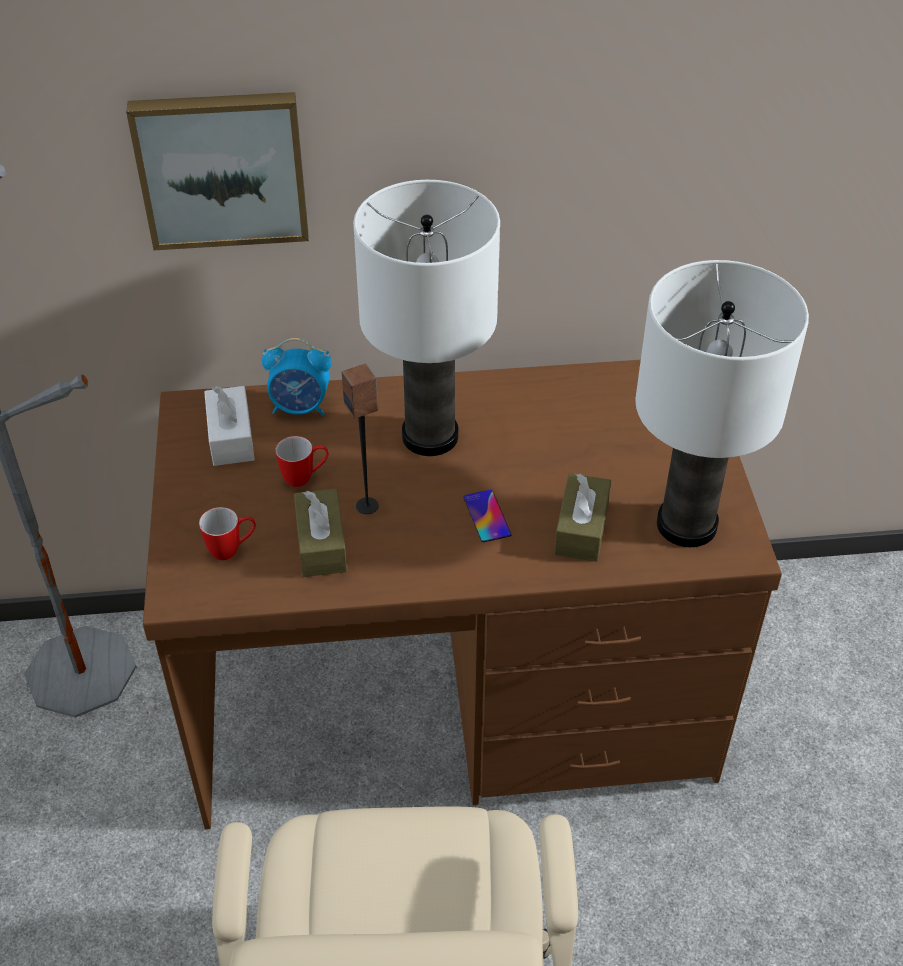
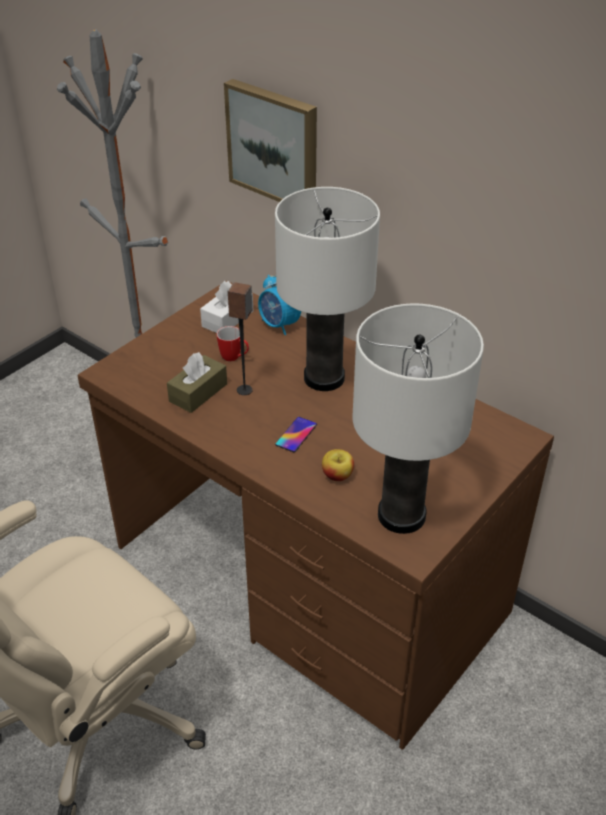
camera: 45 degrees right, 5 degrees down
mug [199,507,256,560] -> none
brown tissue box [554,473,611,562] -> apple [322,449,354,481]

